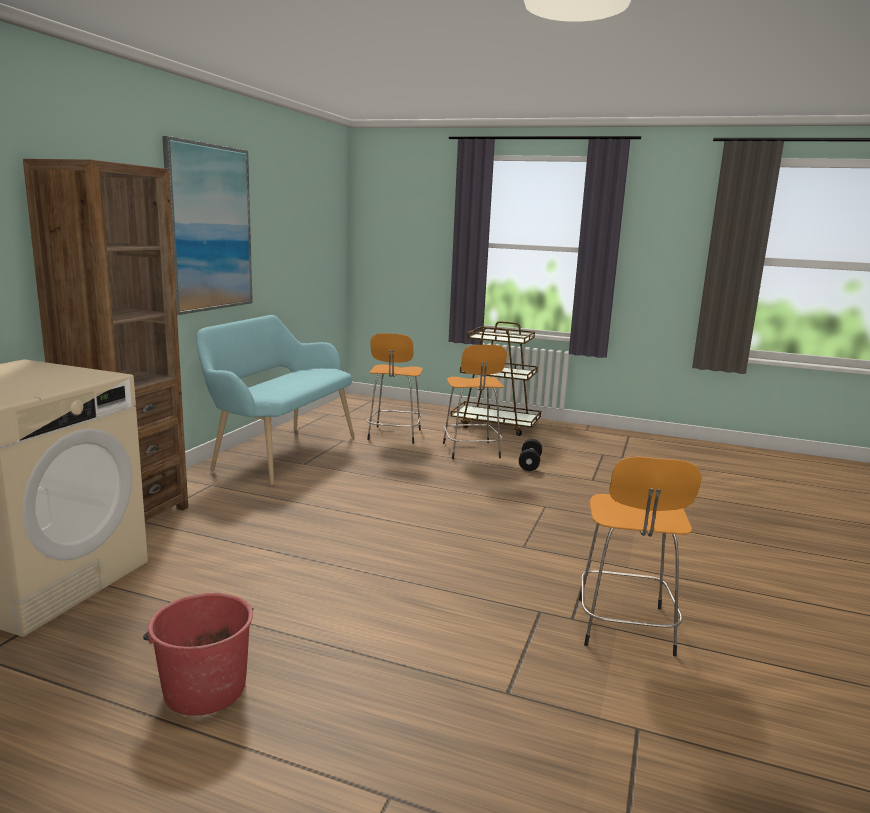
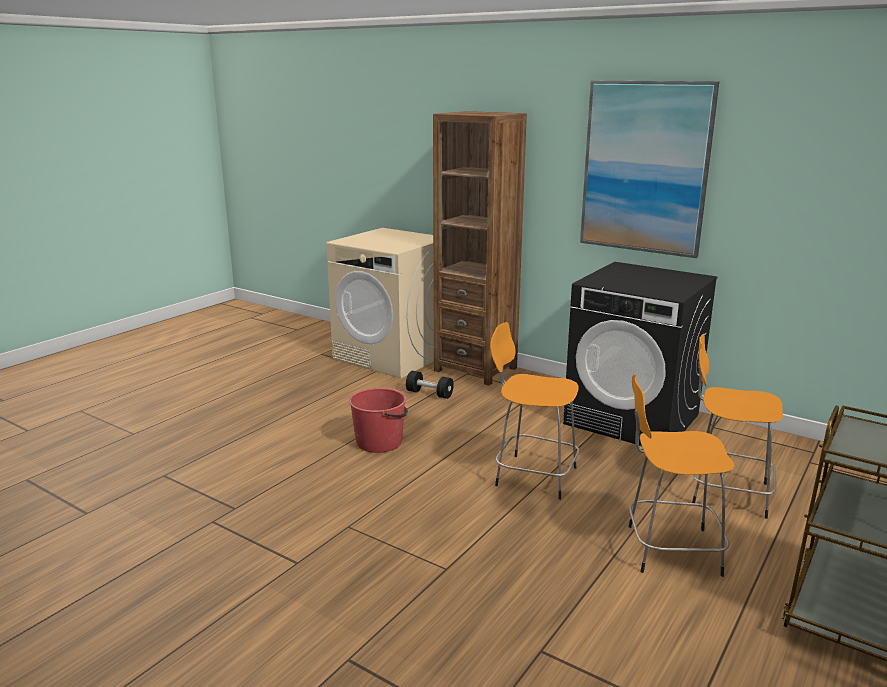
camera: 105 degrees right, 5 degrees up
red bucket [143,593,253,716] -> red bucket moved to [349,387,408,453]
turquoise bench [196,315,354,486] -> black washing machine [563,262,718,446]
black dumbbell [519,439,542,471] -> black dumbbell moved to [406,371,454,399]
orange stool [579,457,701,657] -> orange stool moved to [490,322,579,500]

